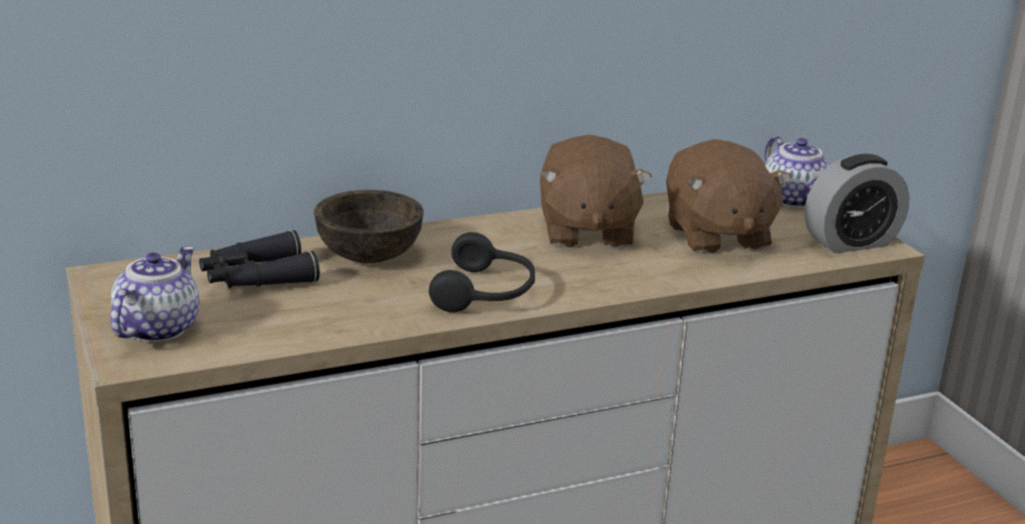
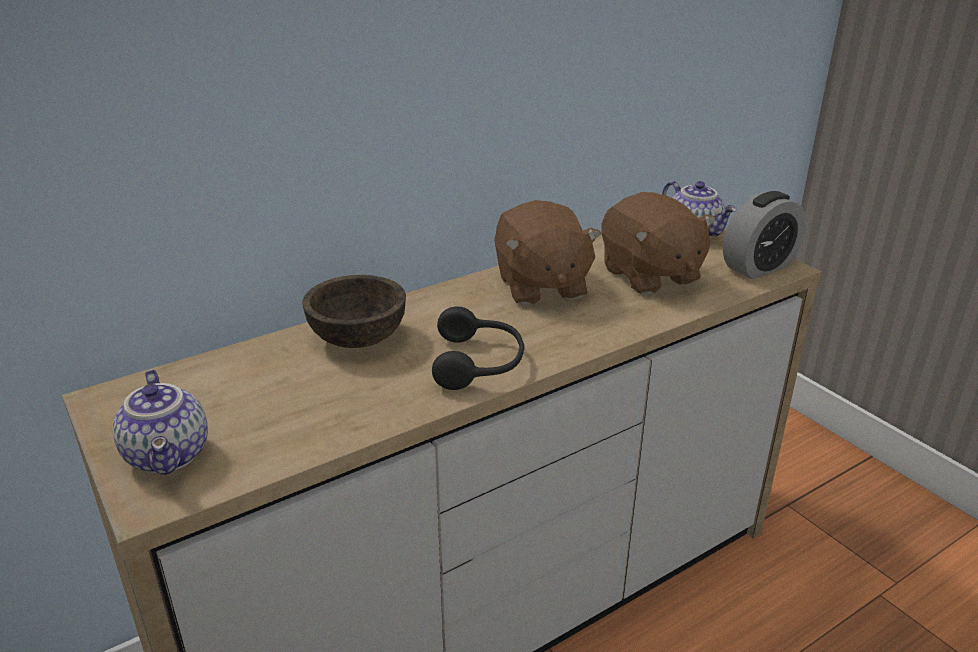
camera: 10 degrees left, 5 degrees up
teapot [110,246,199,342] -> teapot turned 150 degrees clockwise [113,369,208,475]
black binoculars [199,230,320,288] -> none

